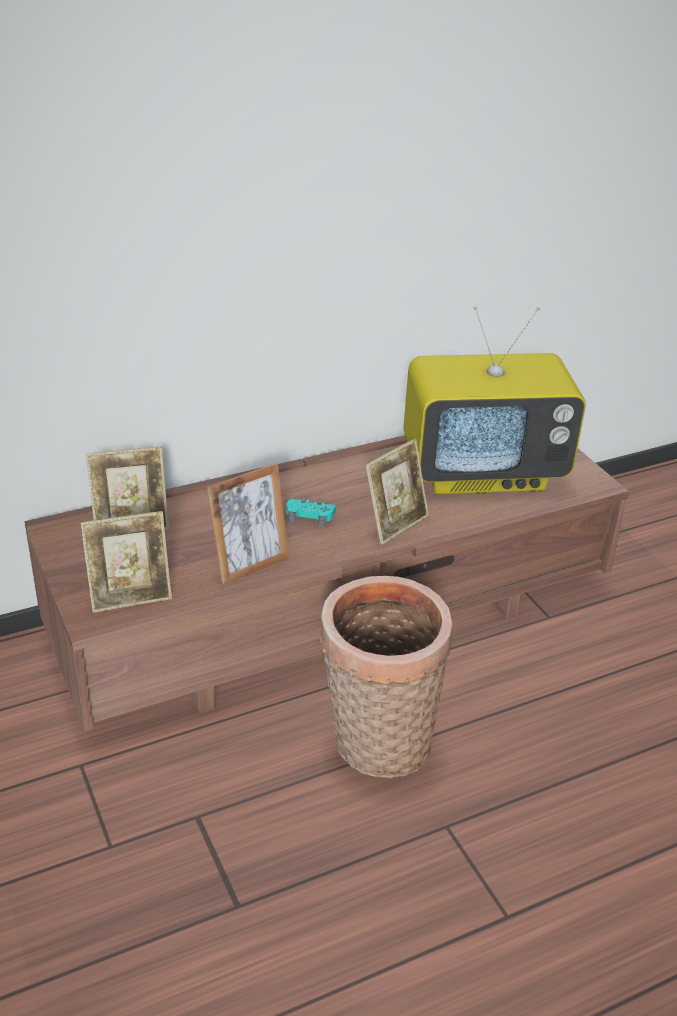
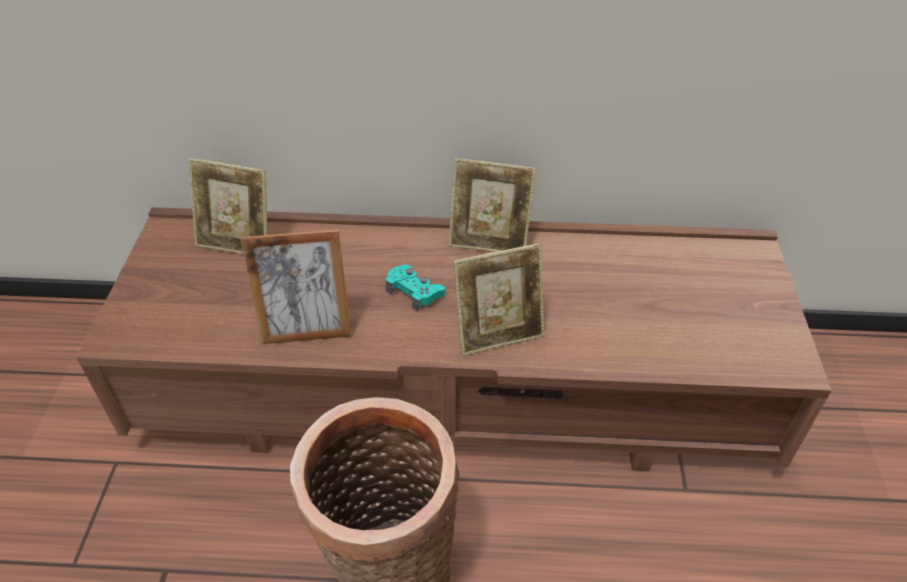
camera: 30 degrees right, 10 degrees up
picture frame [81,511,172,613] -> picture frame moved to [449,158,536,252]
television [404,306,586,494] -> none

